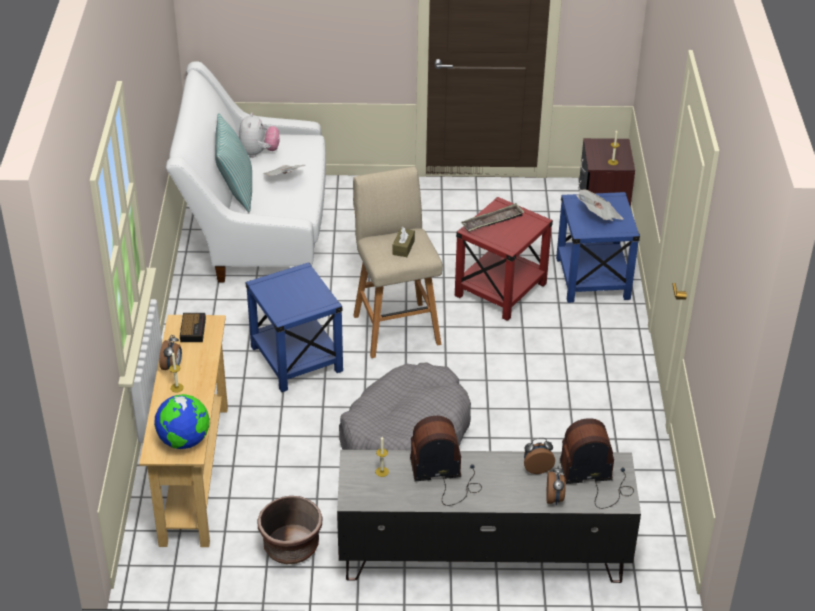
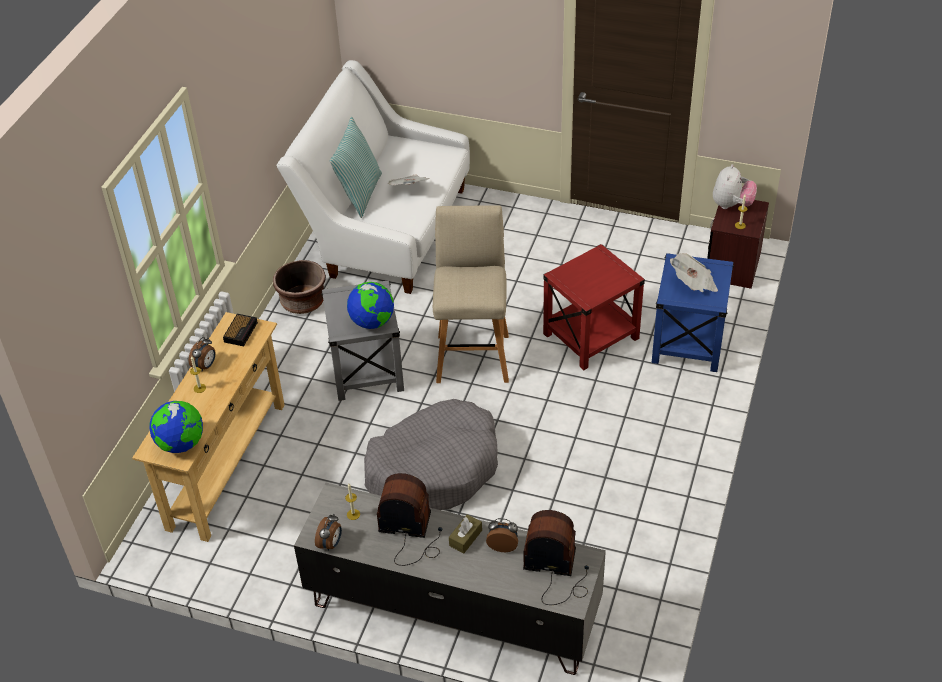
camera: 20 degrees right, 5 degrees up
plush toy [239,113,280,158] -> plush toy moved to [713,164,757,209]
blue side table [246,262,343,392] -> grey side table [321,280,404,401]
brown planter [257,496,323,564] -> brown planter moved to [273,260,326,314]
brown tissue box [392,227,415,257] -> brown tissue box moved to [449,515,482,553]
tray [461,203,524,232] -> none
alarm clock [546,466,566,505] -> alarm clock moved to [315,514,342,551]
none -> globe [347,282,394,329]

